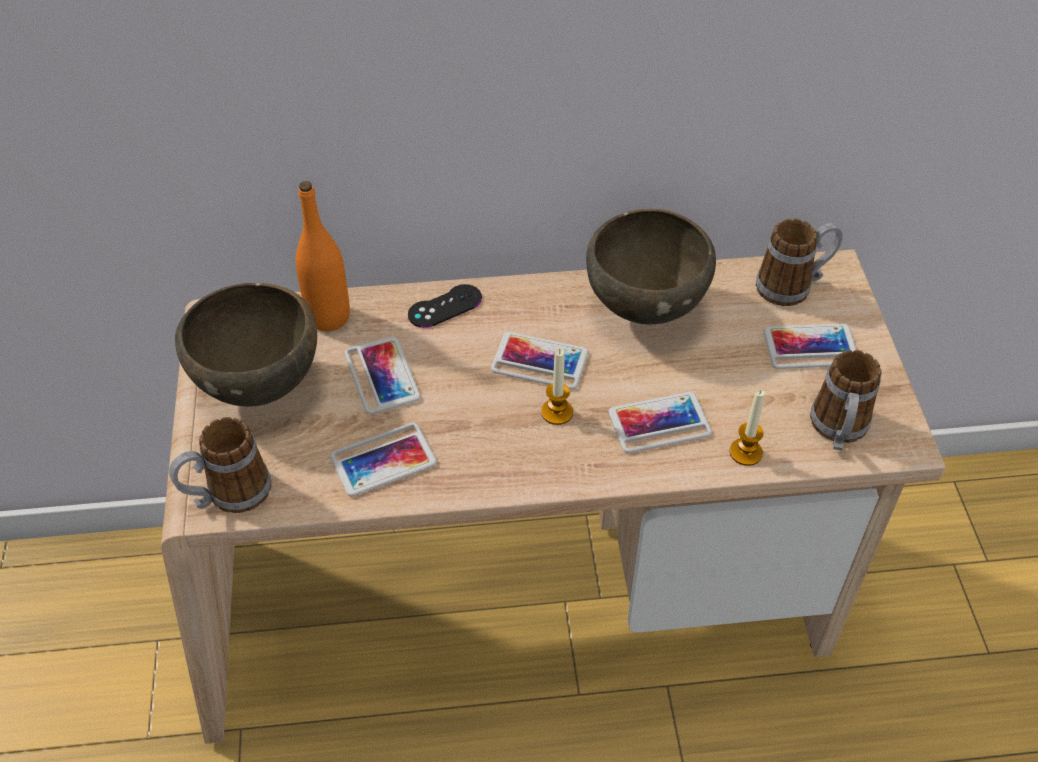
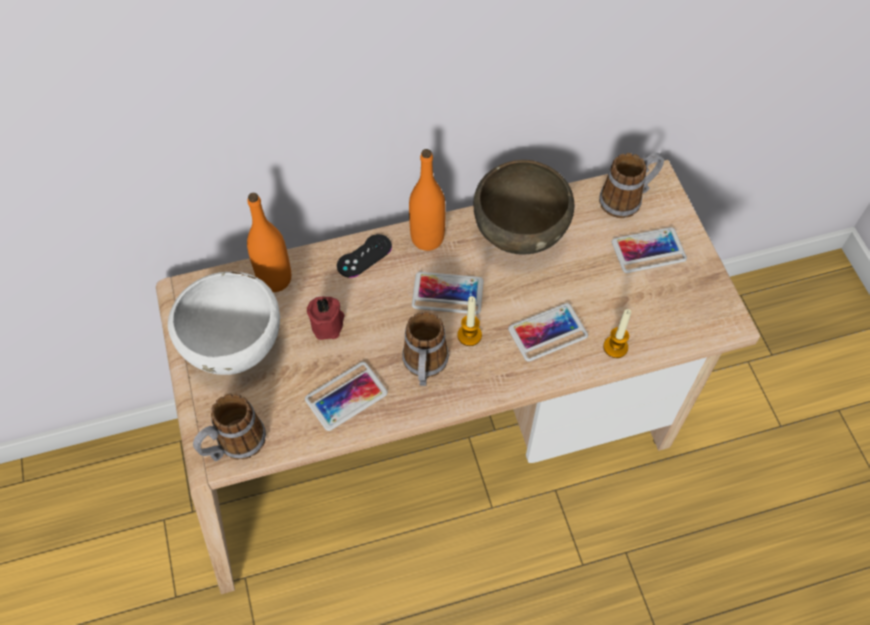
camera: 10 degrees left, 10 degrees up
brown bowl [175,283,317,406] -> white bowl [168,272,280,375]
phone [344,337,421,414] -> red candle [307,297,345,340]
mug [810,350,881,450] -> mug moved to [402,312,449,386]
none -> orange bottle [409,149,446,251]

